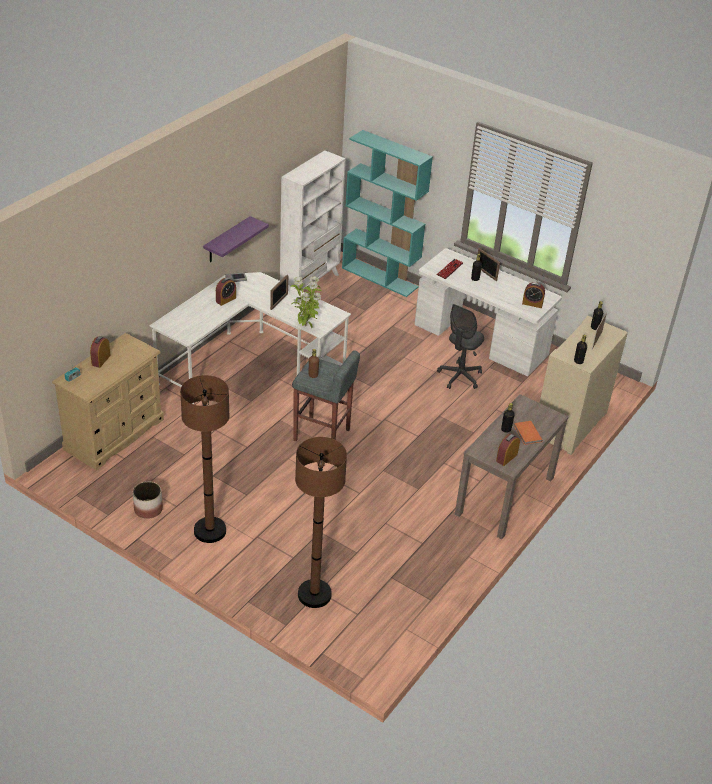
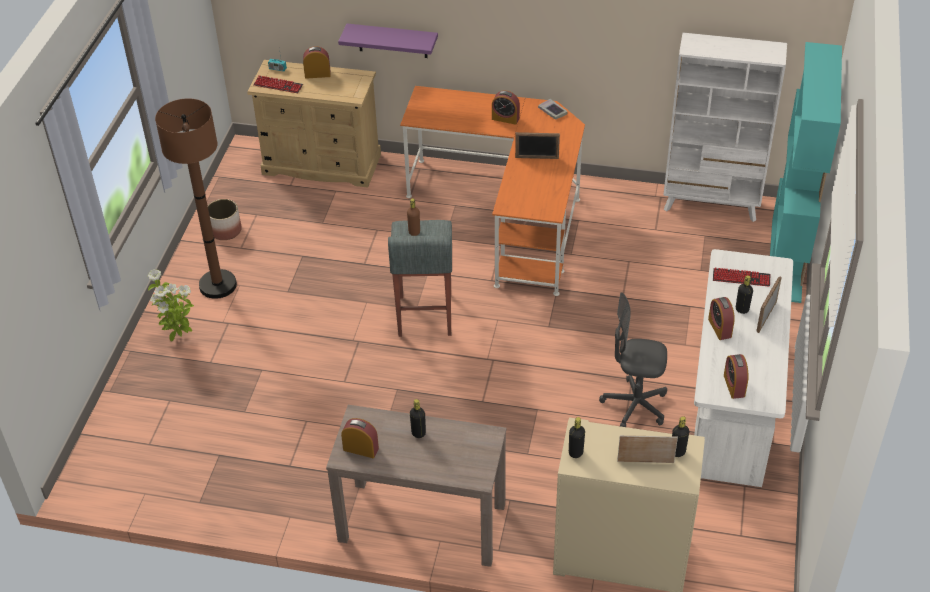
camera: 70 degrees right, 5 degrees up
white desk [150,272,351,404] -> orange desk [400,86,585,296]
purple shelf [203,216,269,263] -> purple shelf moved to [338,24,438,58]
potted plant [290,276,321,328] -> potted plant moved to [148,269,194,342]
brown floor lamp [295,437,347,608] -> none
orange book [514,421,543,445] -> none
none -> keyboard [253,75,303,93]
none -> alarm clock [708,297,735,340]

